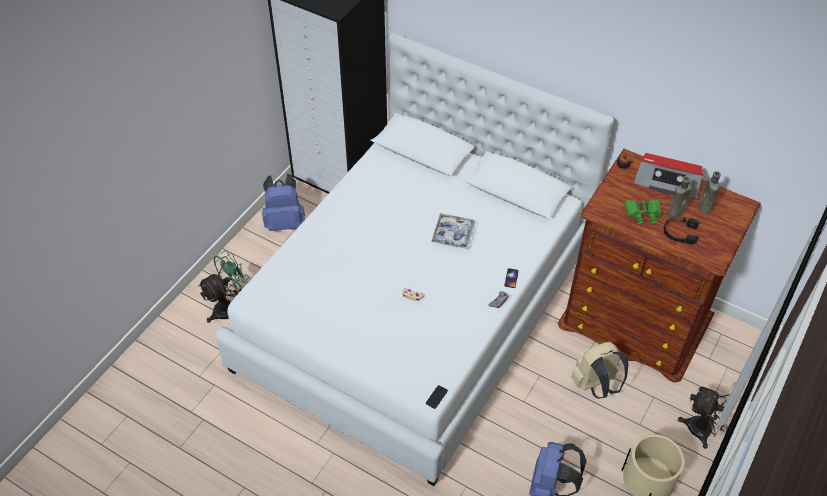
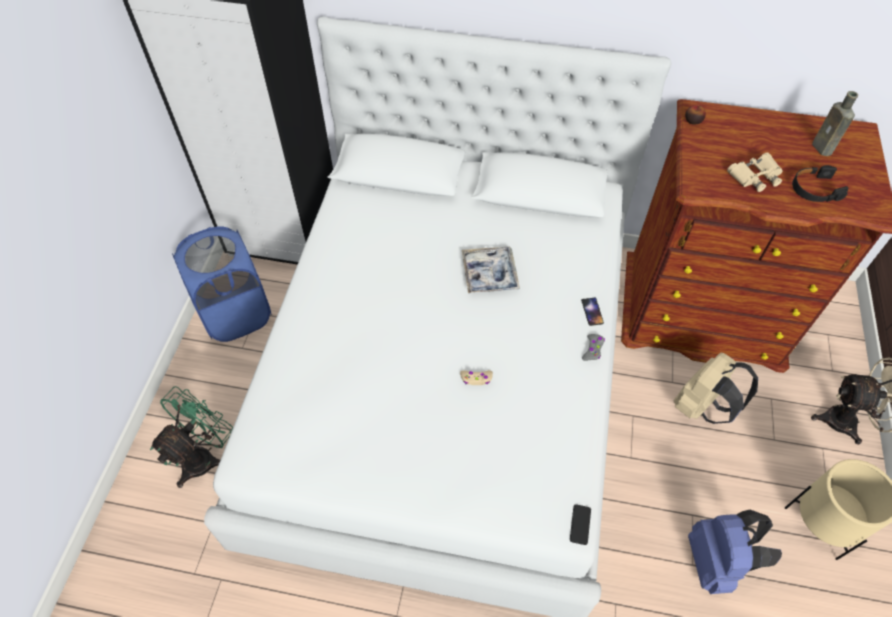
camera: 20 degrees left, 5 degrees up
blue backpack [262,174,305,231] -> blue laundry basket [172,226,272,342]
green binoculars [624,199,662,224] -> beige binoculars [727,152,783,192]
radio [633,153,703,199] -> none
brown bottle [668,176,692,217] -> none

